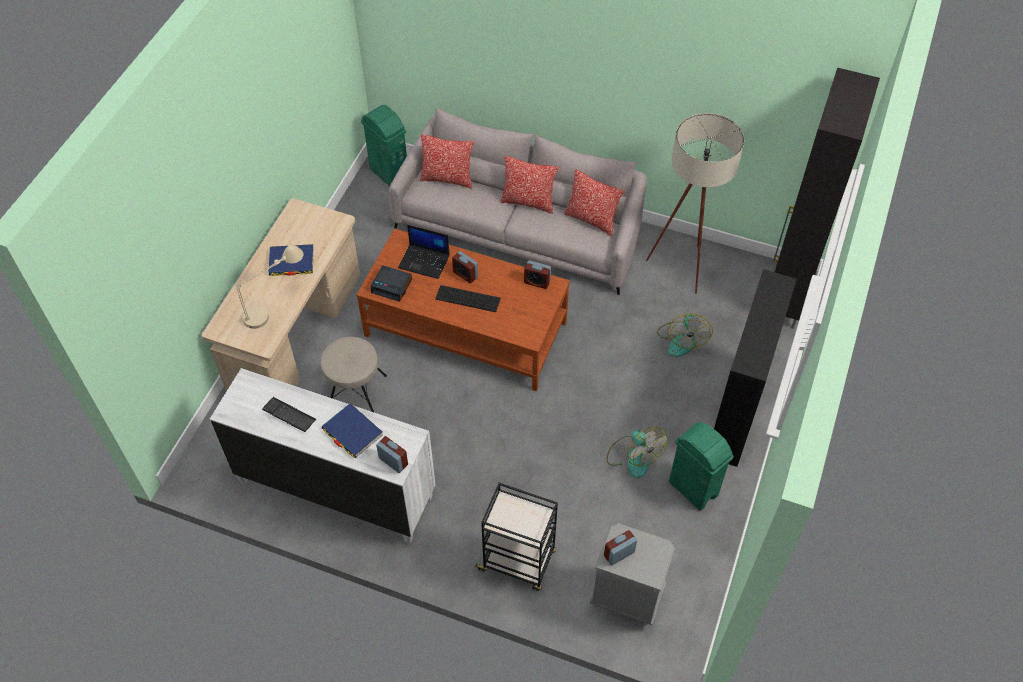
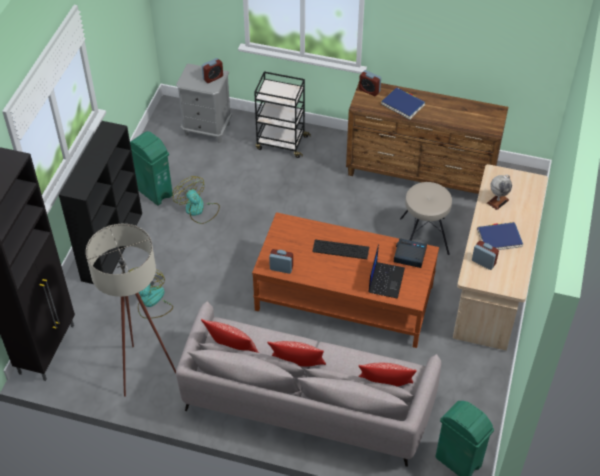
camera: 175 degrees right, 5 degrees down
white dresser [210,368,436,543] -> brown dresser [346,83,508,194]
beige table lamp [236,245,304,329] -> globe [487,174,512,210]
keyboard [262,397,317,432] -> none
laptop [398,225,450,279] -> laptop turned 90 degrees clockwise [368,244,405,299]
alarm clock [452,251,478,283] -> alarm clock moved to [472,241,499,270]

